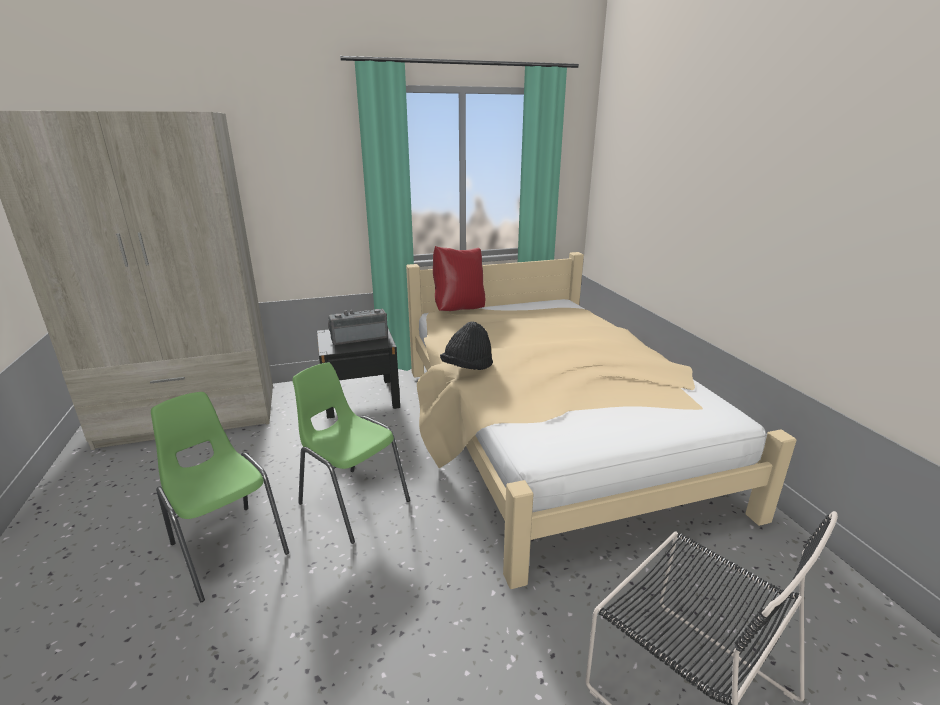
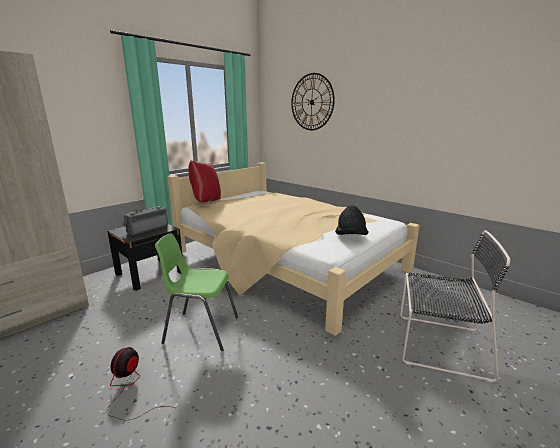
camera: 30 degrees left, 5 degrees down
green chair [151,392,289,602] -> fan [107,347,175,421]
black hat [440,322,493,370] -> black hat moved to [335,205,369,235]
none -> wall clock [291,73,335,130]

